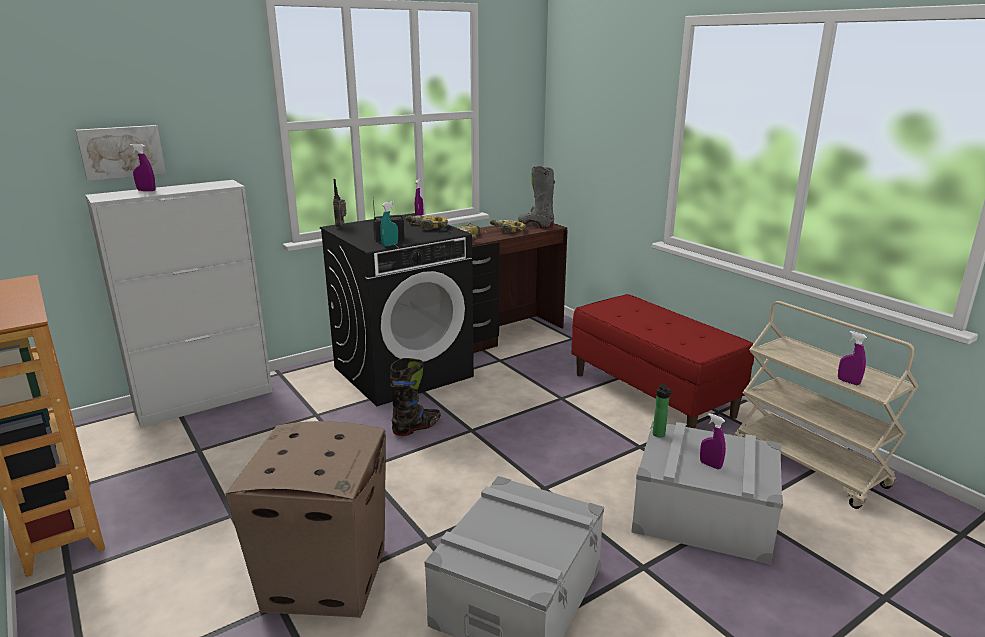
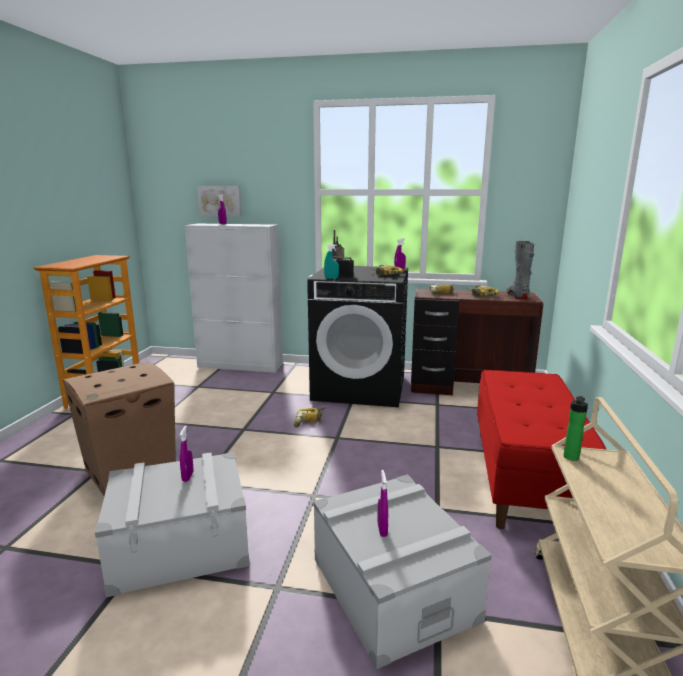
camera: 45 degrees right, 5 degrees down
black boot [390,358,441,436] -> power drill [294,407,326,428]
bottle [653,384,672,437] -> bottle moved to [563,396,588,461]
purple spray bottle [838,331,867,385] -> purple spray bottle moved to [180,425,193,482]

